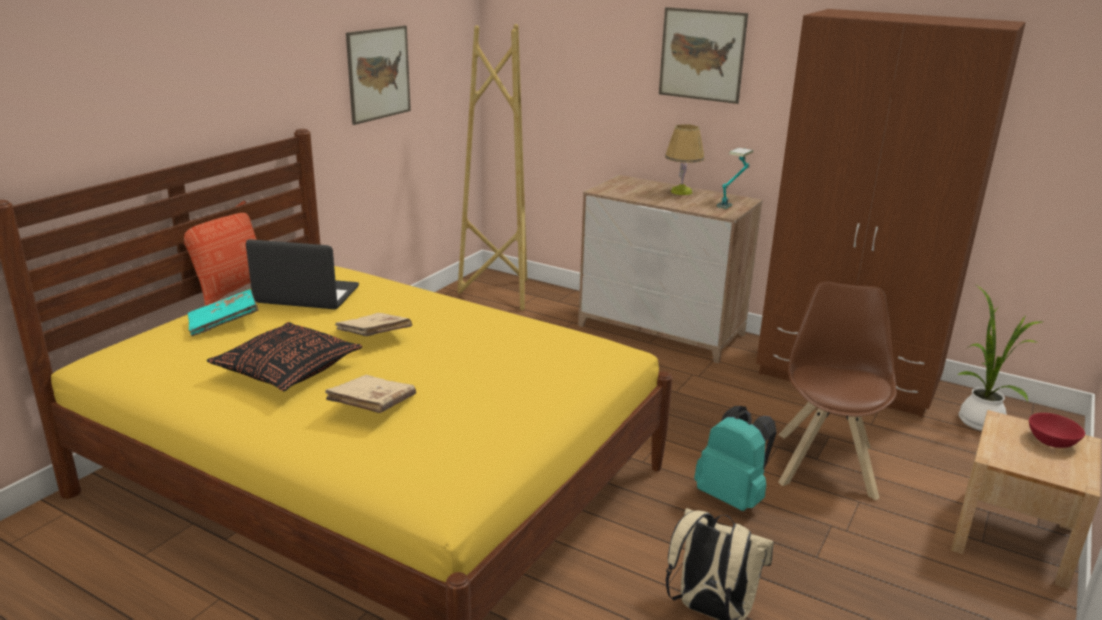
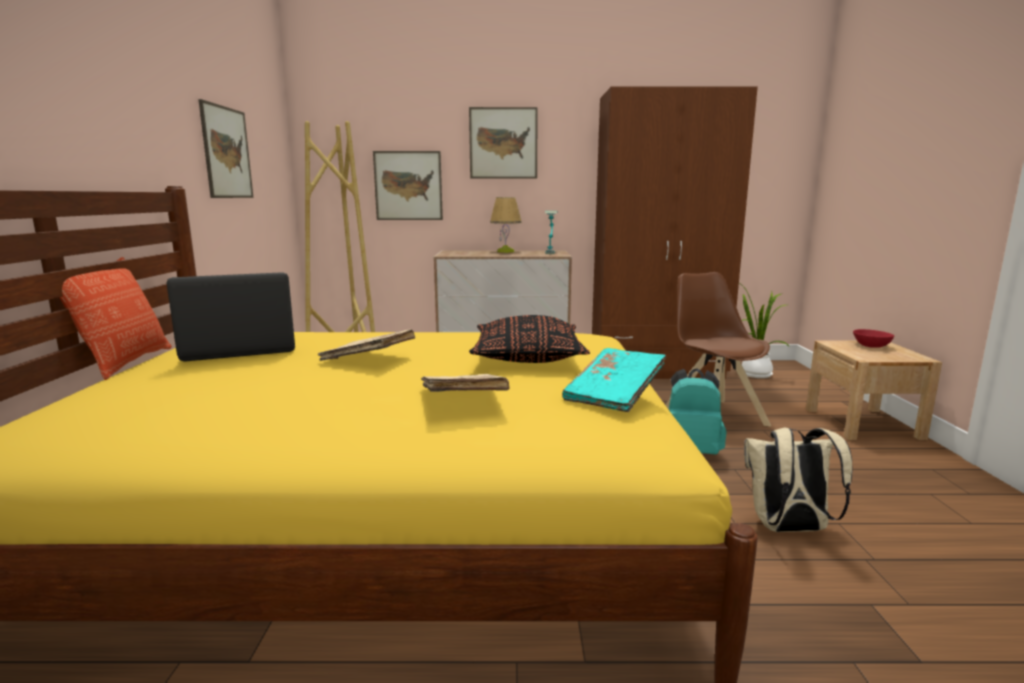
camera: 30 degrees left, 10 degrees down
turquoise book [188,289,258,336] -> turquoise book moved to [562,348,666,412]
black pillow [207,322,362,391] -> black pillow moved to [469,315,590,363]
none -> picture [373,151,443,220]

